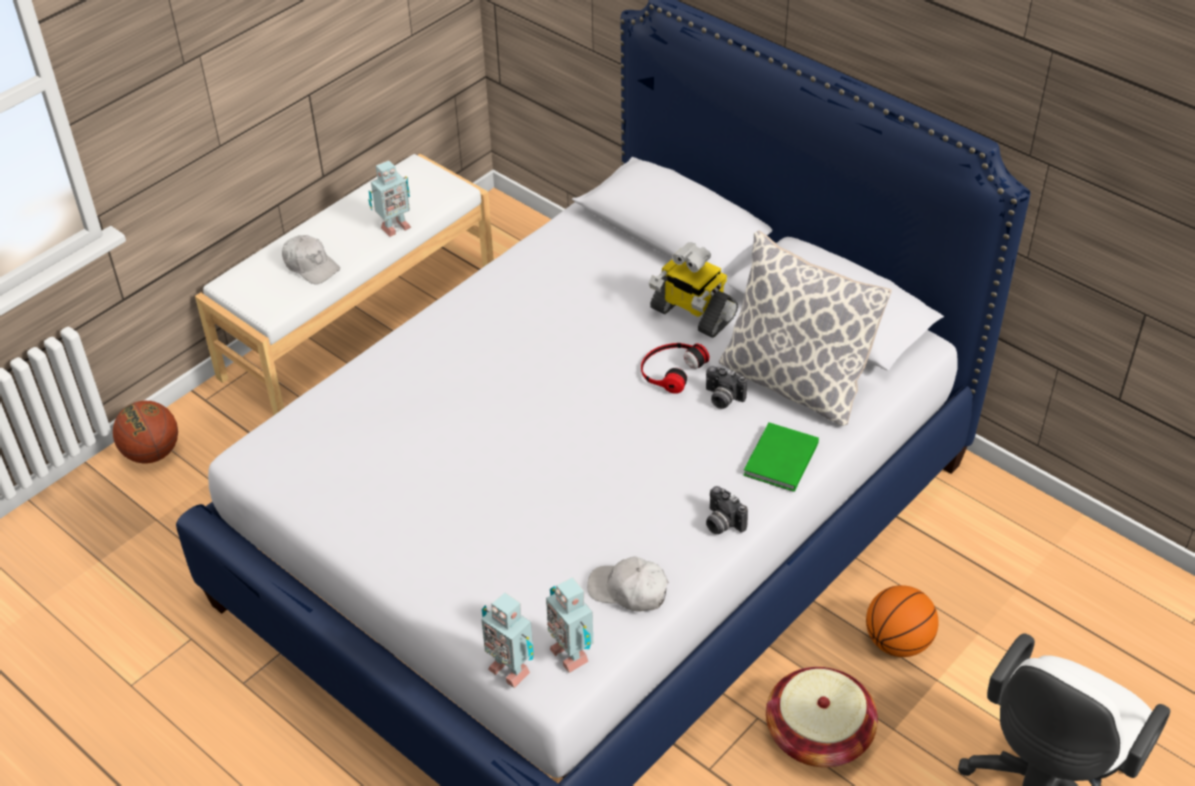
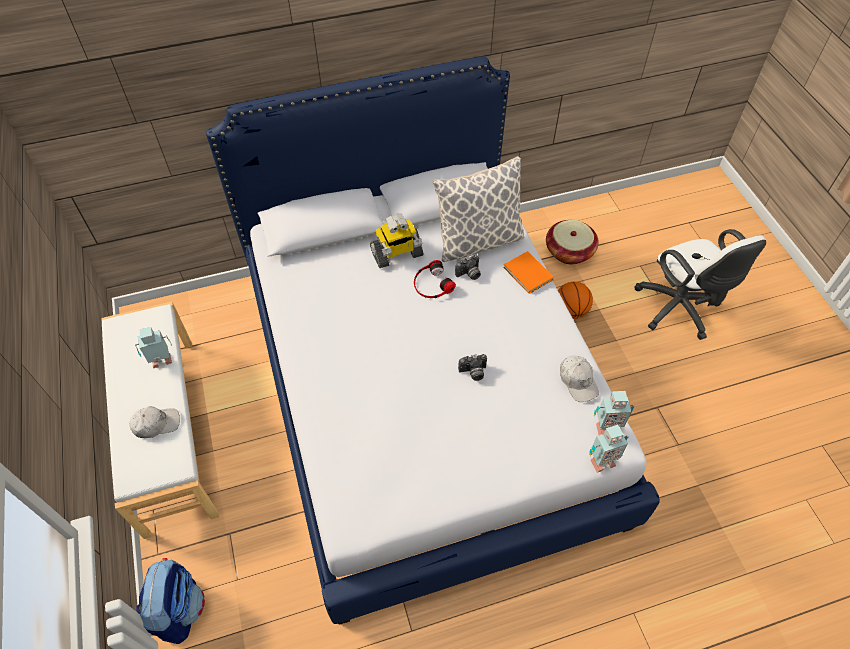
camera: 60 degrees left, 10 degrees up
basketball [113,401,178,463] -> backpack [136,558,205,644]
toy robot [368,160,411,237] -> toy robot turned 105 degrees counterclockwise [135,327,172,368]
white cap [587,556,668,612] -> white cap turned 75 degrees counterclockwise [560,355,599,402]
camera [706,486,748,534] -> camera moved to [458,354,487,381]
green book [743,422,819,492] -> orange book [503,251,554,294]
basket [766,667,878,767] -> basket moved to [546,220,599,264]

